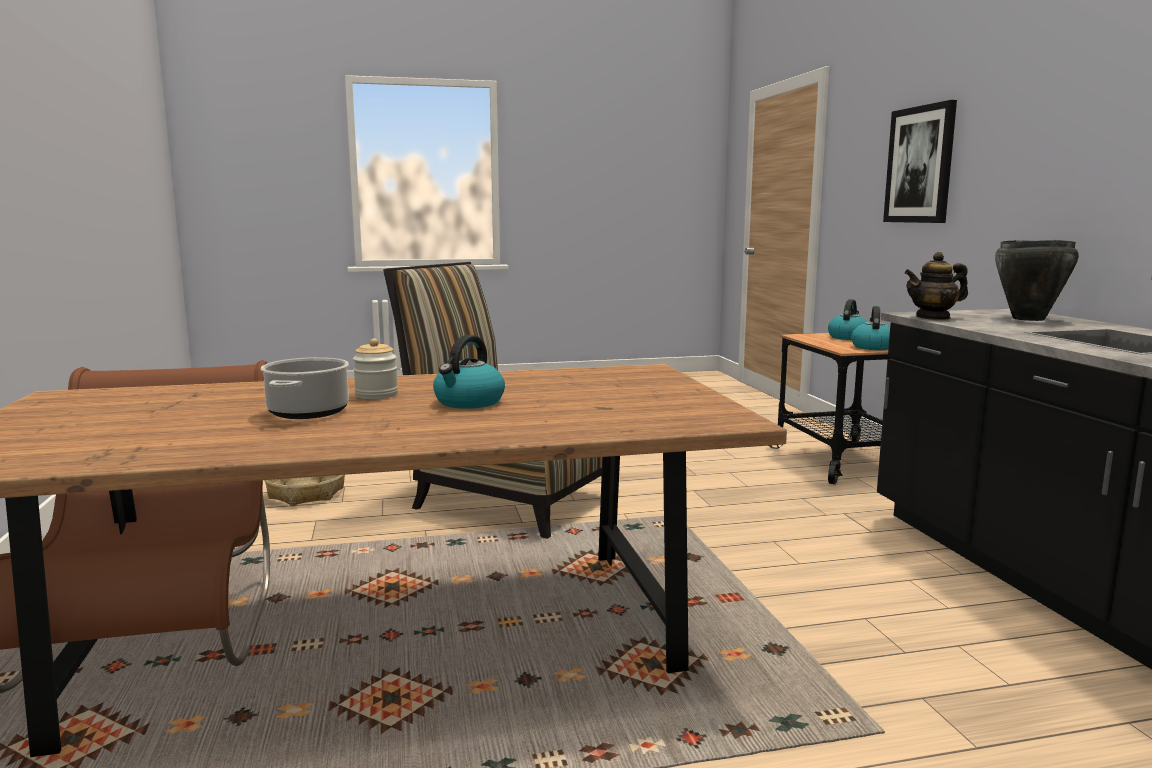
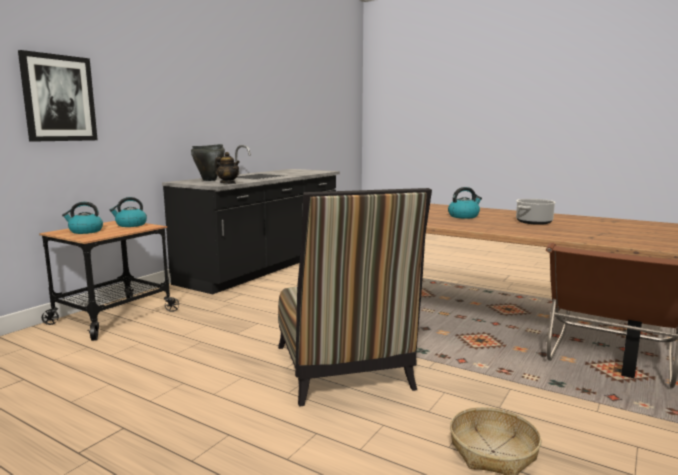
camera: 135 degrees left, 0 degrees up
jar [353,338,398,399] -> none

